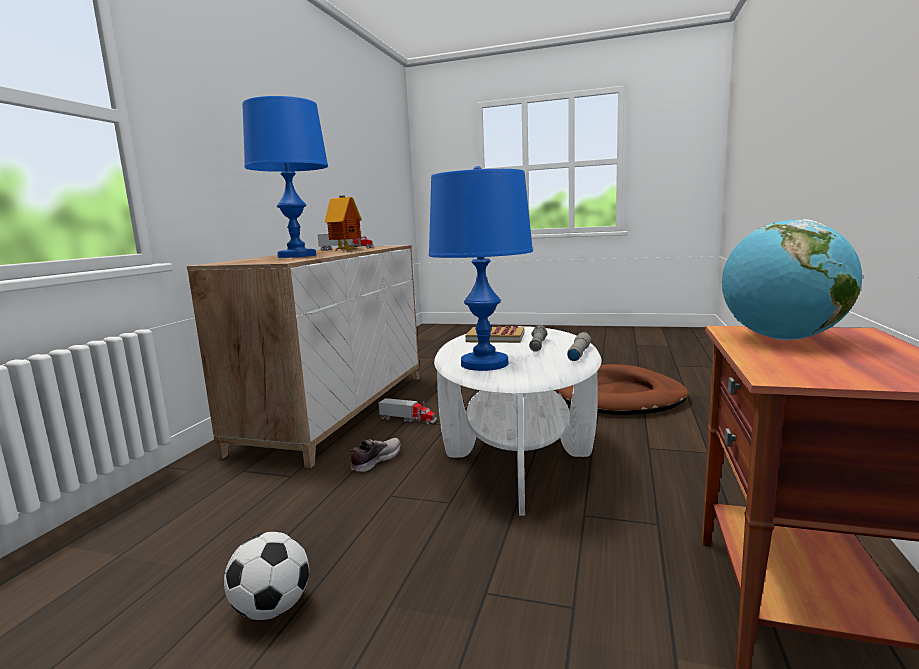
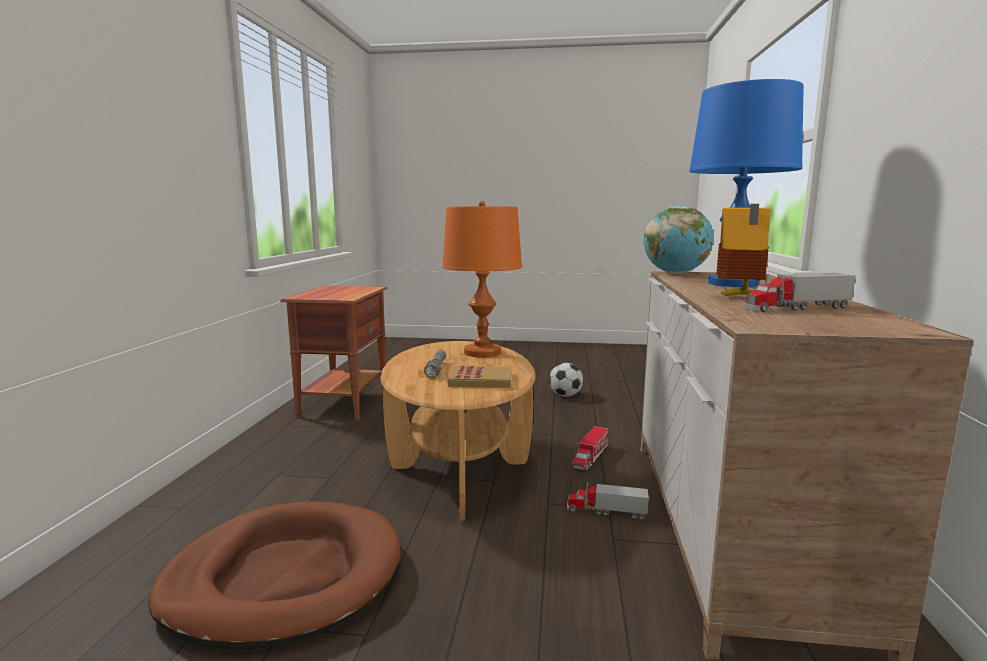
camera: 170 degrees right, 0 degrees up
shoe [349,438,401,472] -> toy truck [572,426,608,471]
blue table lamp [429,166,533,371] -> orange table lamp [442,201,522,357]
white coffee table [434,326,602,516] -> brown coffee table [380,341,536,521]
grey flashlight [567,332,591,361] -> none
globe [722,219,862,341] -> globe moved to [644,206,713,274]

